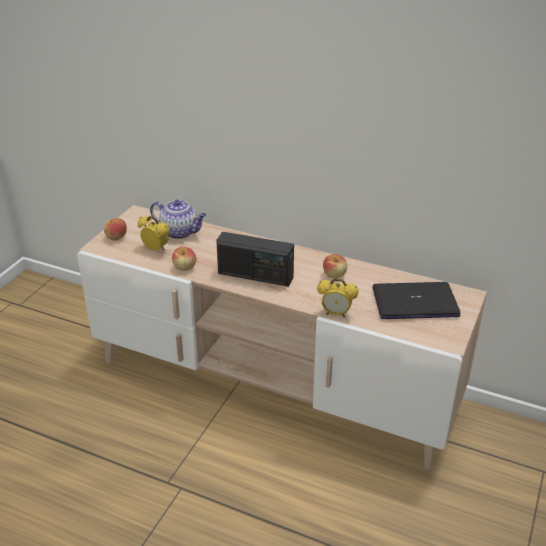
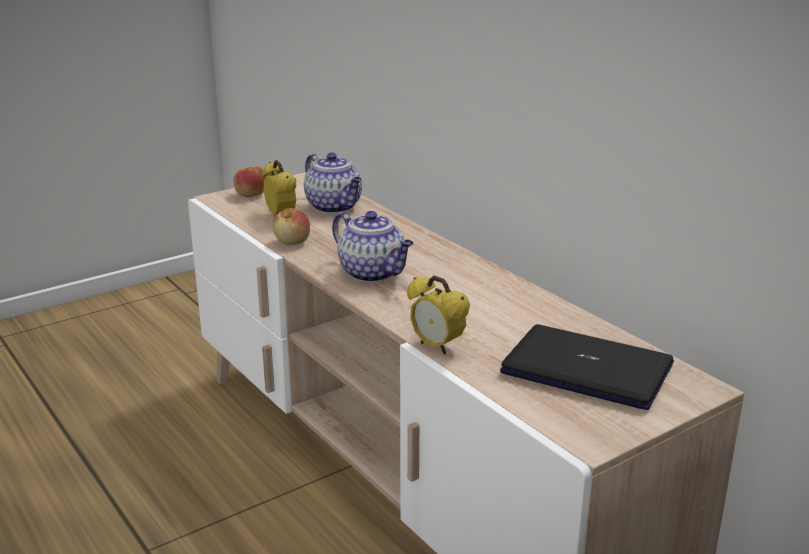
camera: 30 degrees right, 10 degrees down
radio [216,232,294,287] -> teapot [332,211,414,282]
apple [323,254,347,278] -> none

